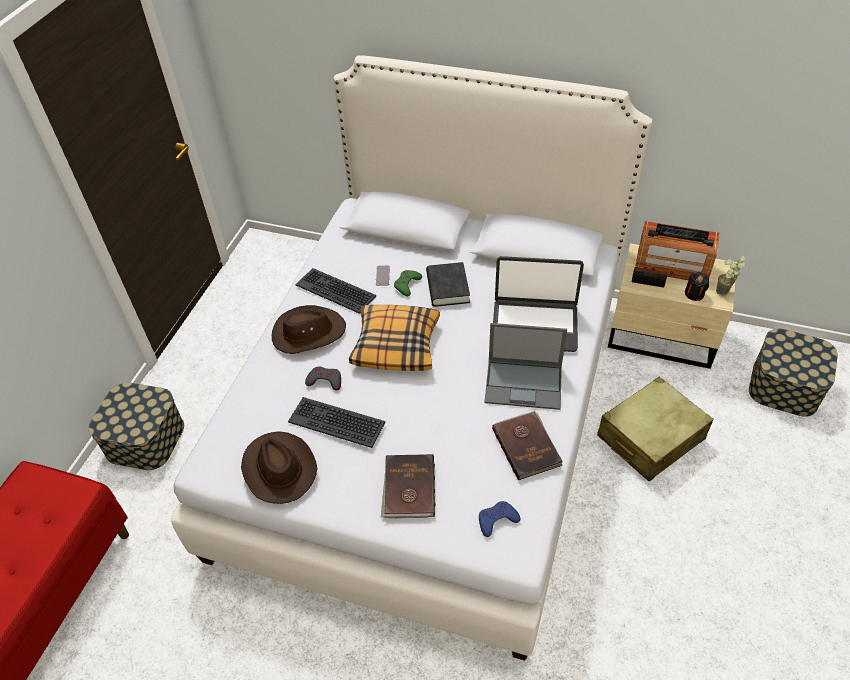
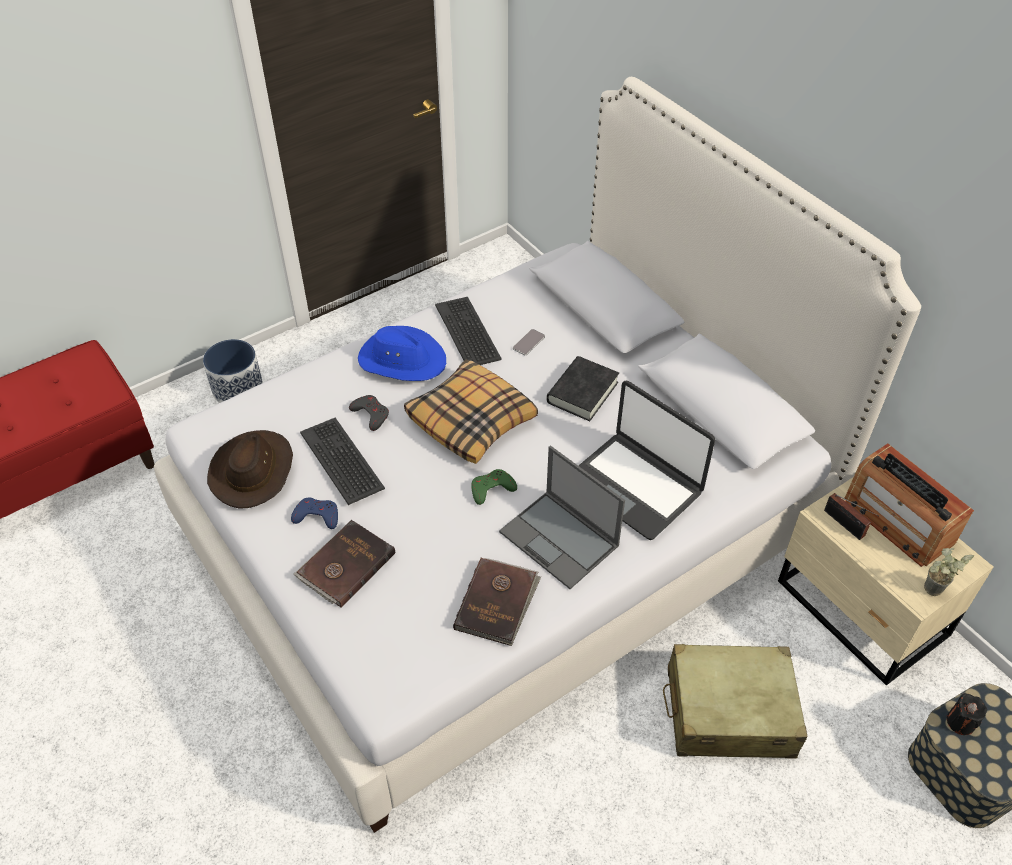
camera: 35 degrees right, 0 degrees up
storage box [88,383,184,470] -> planter [203,339,263,403]
brown hat [272,305,346,354] -> blue hat [358,326,446,381]
green game controller [394,270,422,297] -> green game controller moved to [471,469,517,505]
blue game controller [479,501,520,537] -> blue game controller moved to [291,497,338,529]
black candle [685,272,709,301] -> black candle moved to [947,693,987,735]

